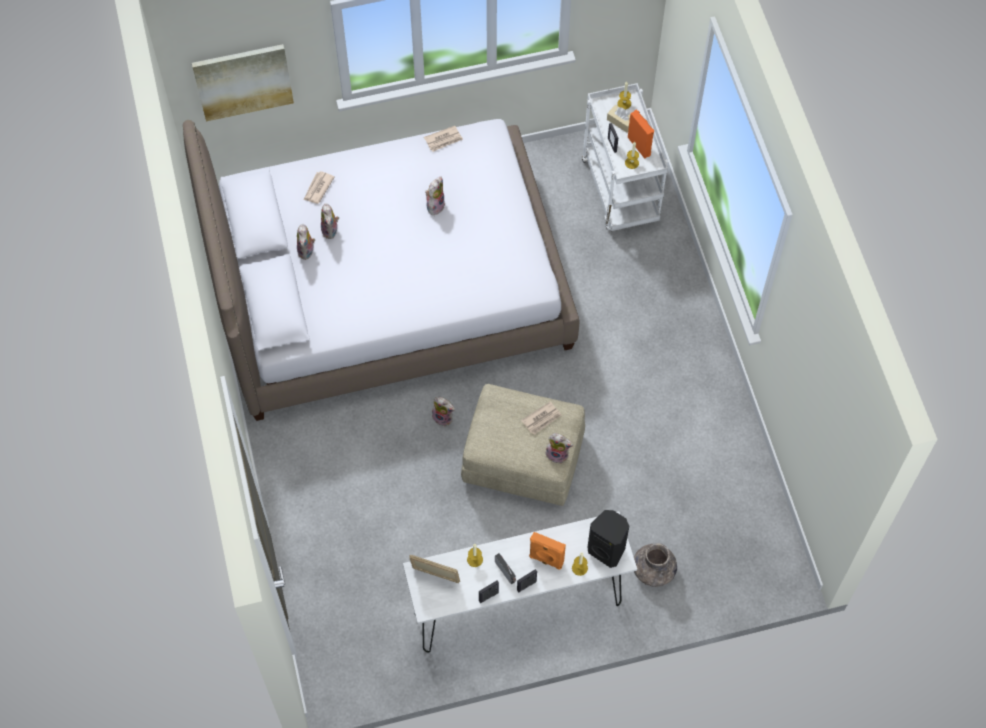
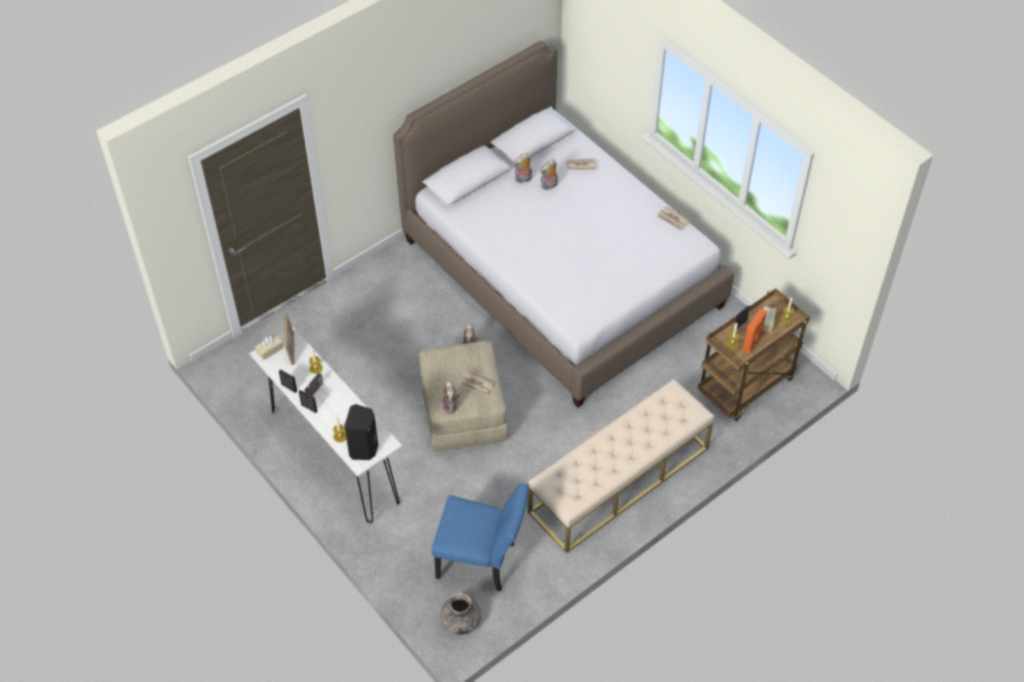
camera: 65 degrees right, 10 degrees down
picture [192,44,294,121] -> none
plush toy [425,177,445,216] -> none
orange speaker [529,532,566,569] -> none
white cart [582,83,668,231] -> brown cart [697,288,810,421]
grey vase [634,543,677,587] -> grey vase moved to [440,592,481,635]
none -> beige tissue box [255,334,283,360]
none -> blue chair [432,483,529,592]
none -> beige bench [528,379,714,553]

